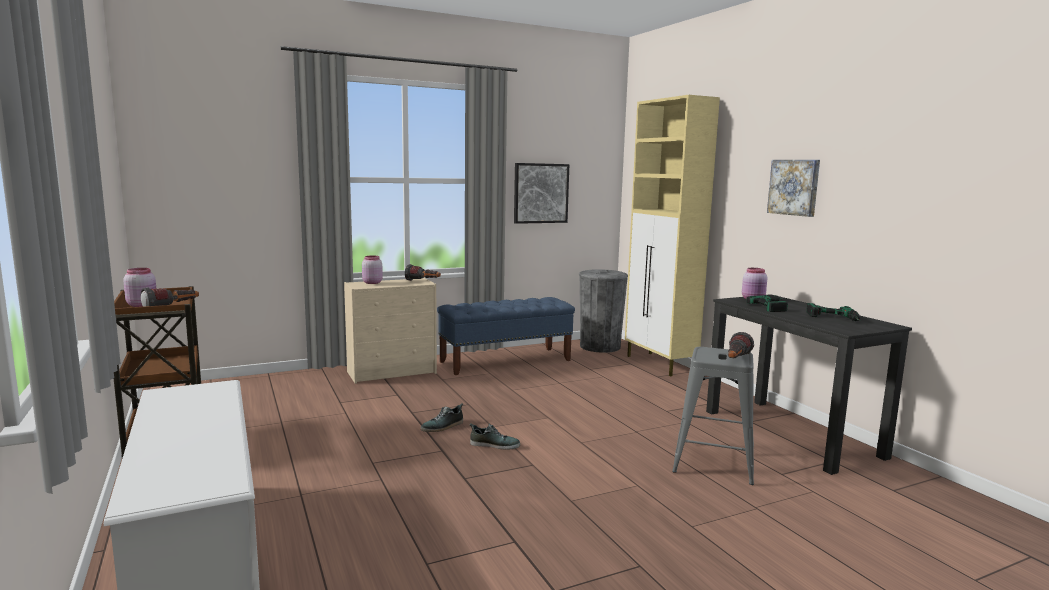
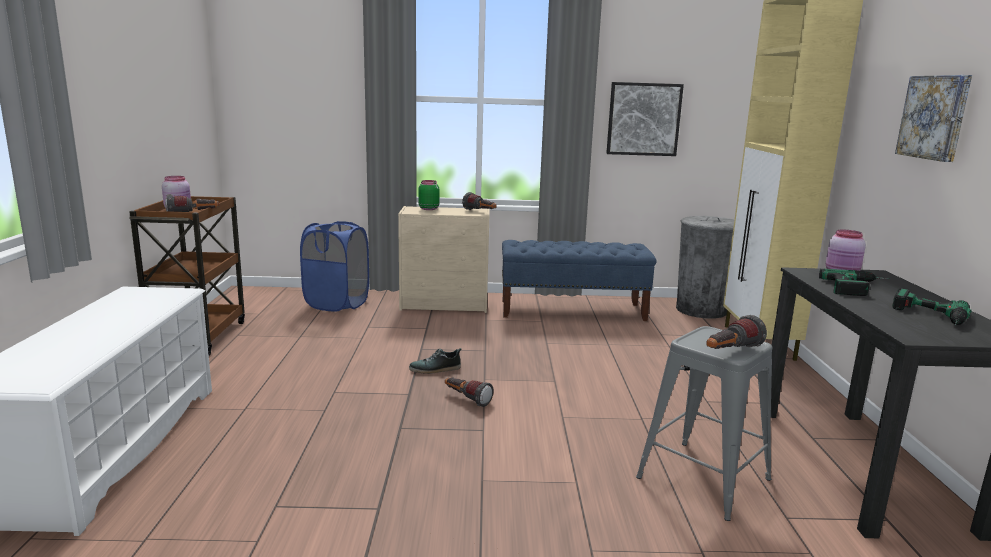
camera: 25 degrees right, 5 degrees up
pink jar [362,256,383,284] -> green jar [418,180,440,210]
shoe [470,423,520,450] -> flashlight [445,377,494,407]
none -> blue laundry basket [300,221,369,311]

